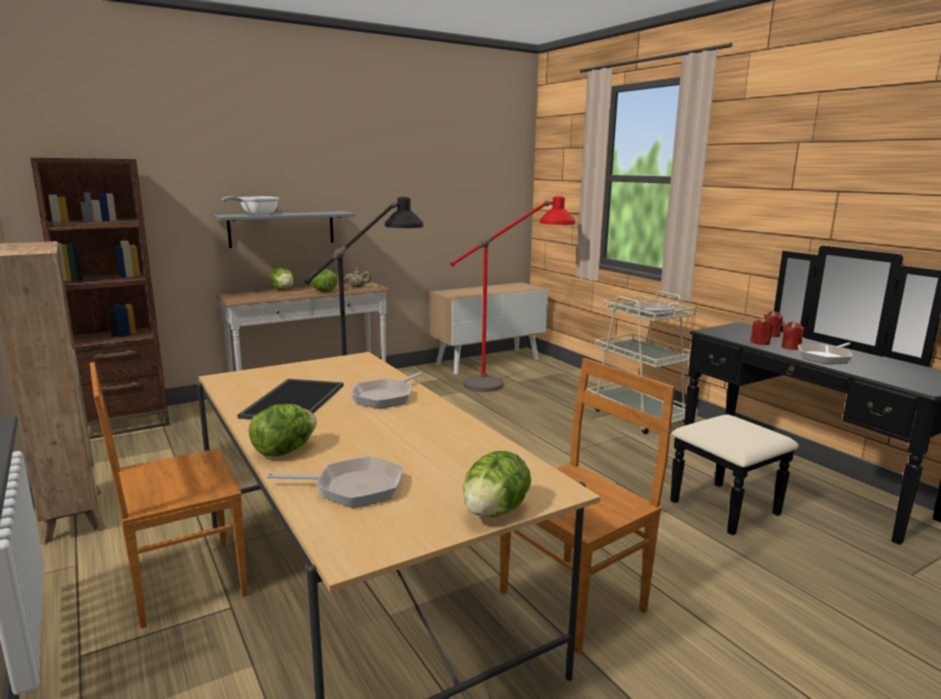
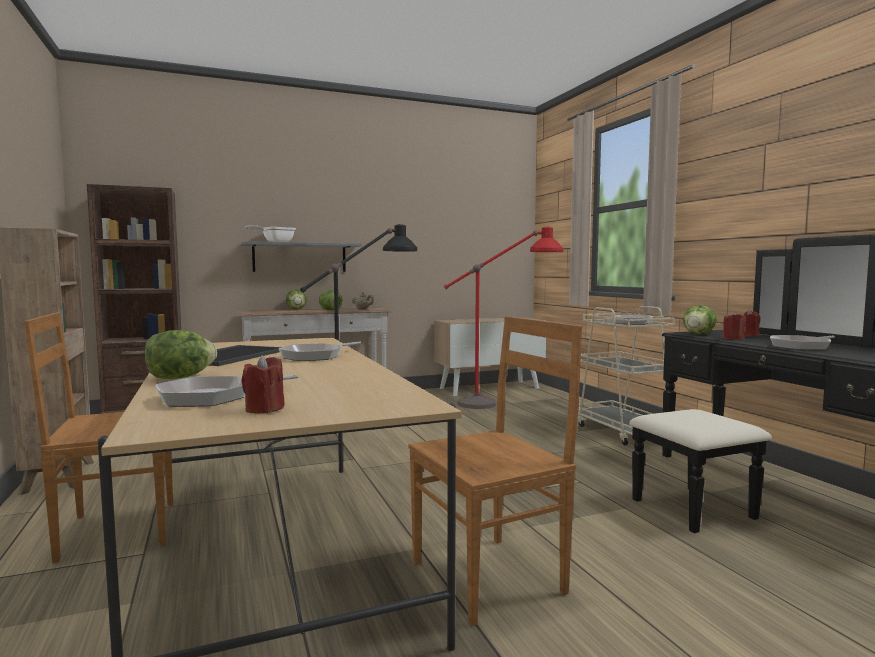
camera: 10 degrees right, 10 degrees down
frying pan [267,456,402,508] -> frying pan turned 135 degrees clockwise [156,375,298,407]
lettuce [463,451,531,517] -> lettuce moved to [683,305,717,334]
red candle [781,322,804,350] -> red candle moved to [241,355,285,413]

